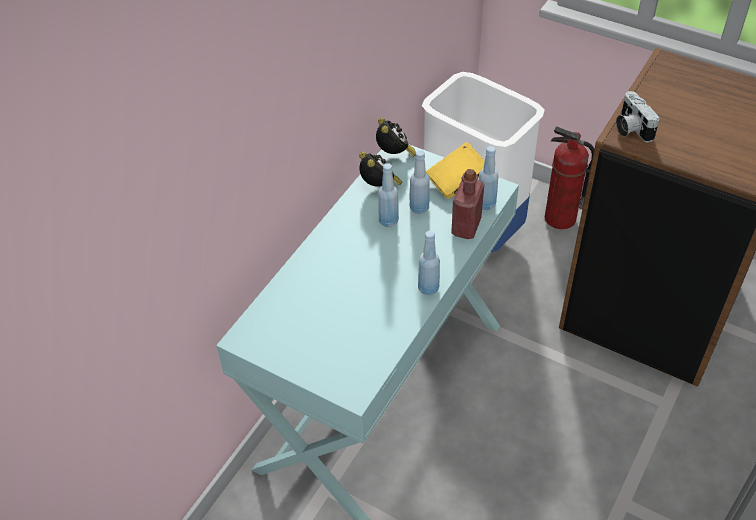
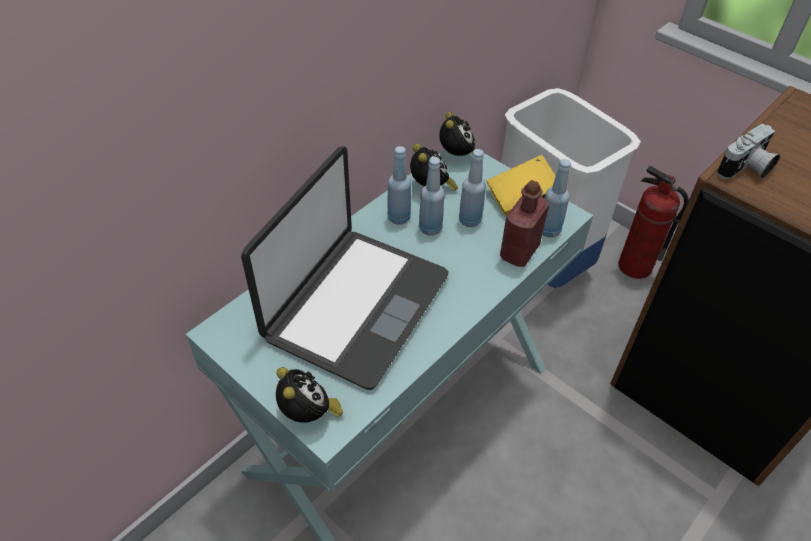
camera: 10 degrees right, 0 degrees up
blue bottle [418,231,440,295] -> blue bottle moved to [387,146,411,225]
camera [616,91,660,142] -> camera turned 120 degrees counterclockwise [717,123,780,179]
none -> laptop [241,146,448,390]
none -> alarm clock [276,367,343,423]

